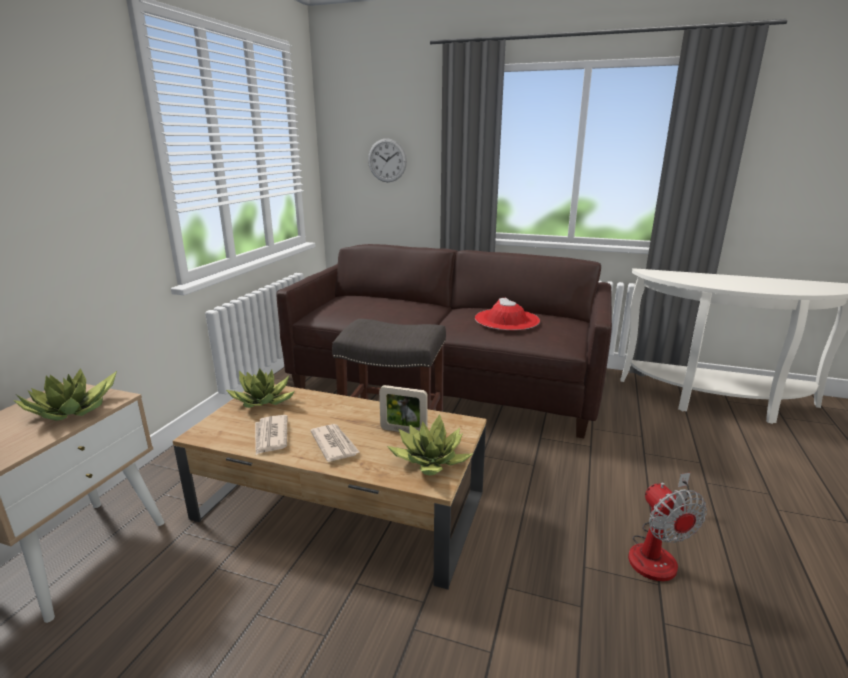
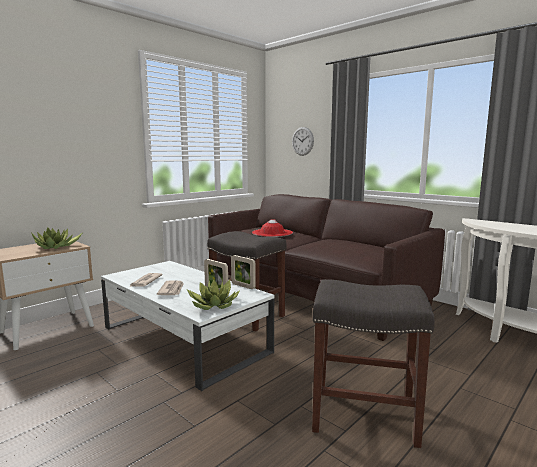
camera: 25 degrees right, 10 degrees down
brown coffee table [173,384,486,589] -> white coffee table [101,261,274,391]
potted plant [226,368,295,408] -> none
red hat [475,298,540,330] -> red hat moved to [252,220,293,237]
fan [628,473,707,581] -> grey stool [312,279,435,448]
none -> picture frame [231,255,256,289]

